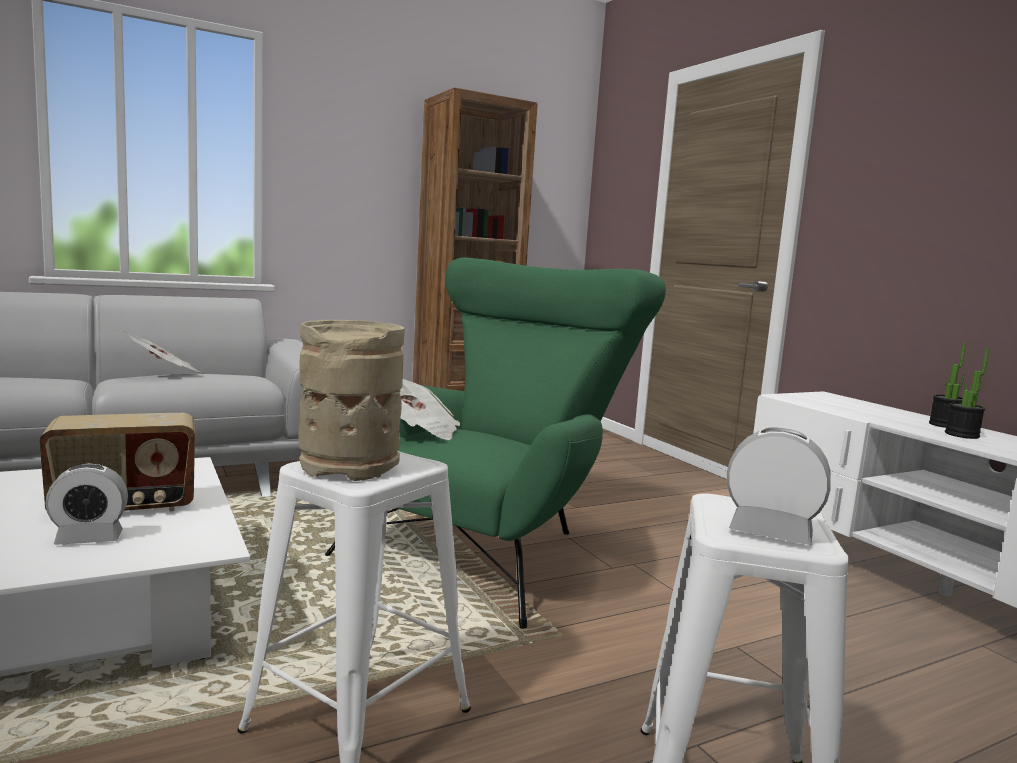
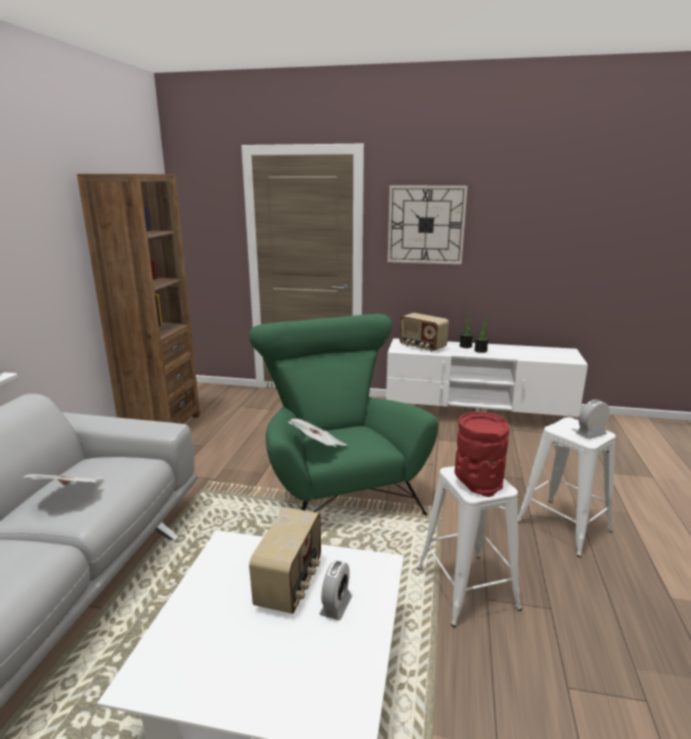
camera: 50 degrees left, 10 degrees up
beige vase [298,320,404,481] -> red vase [454,412,509,497]
none -> wall clock [388,185,468,264]
none -> radio [400,313,449,352]

